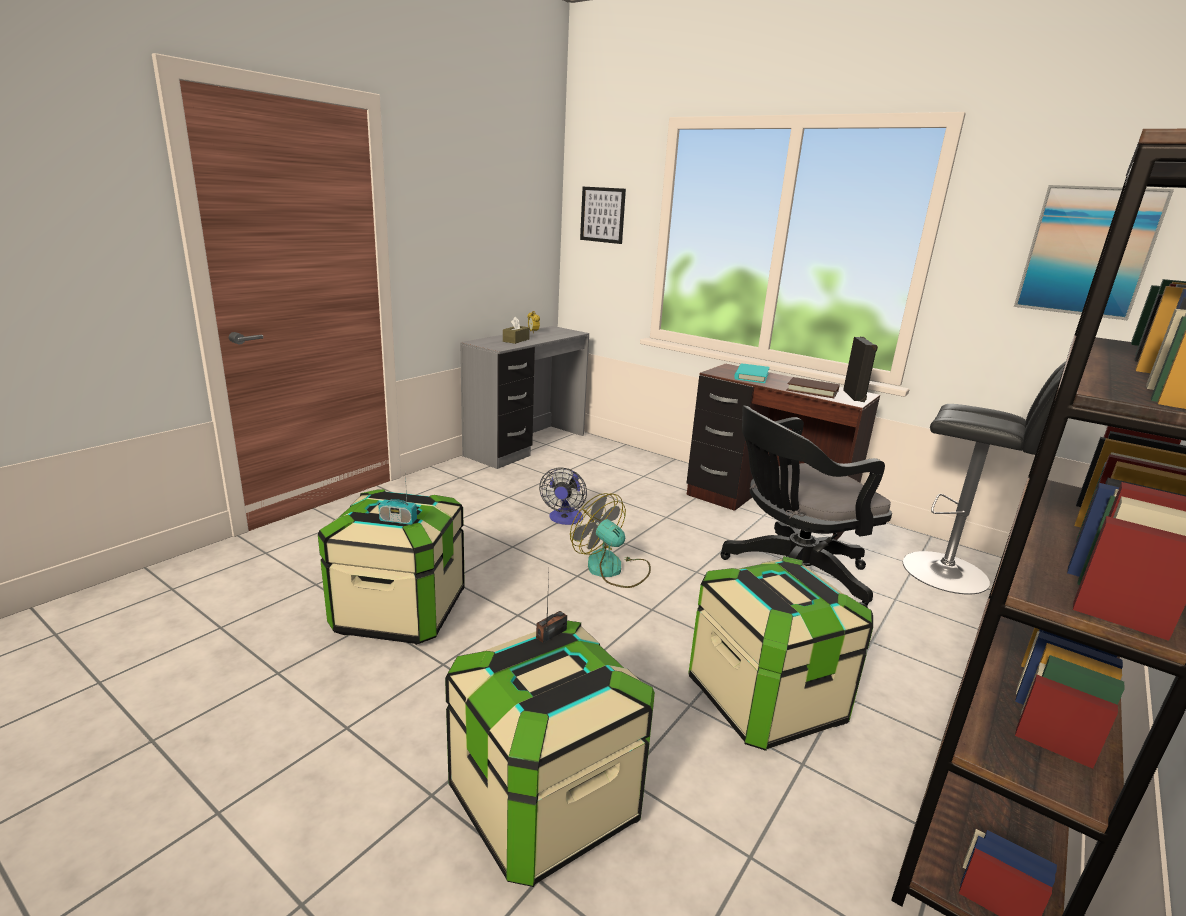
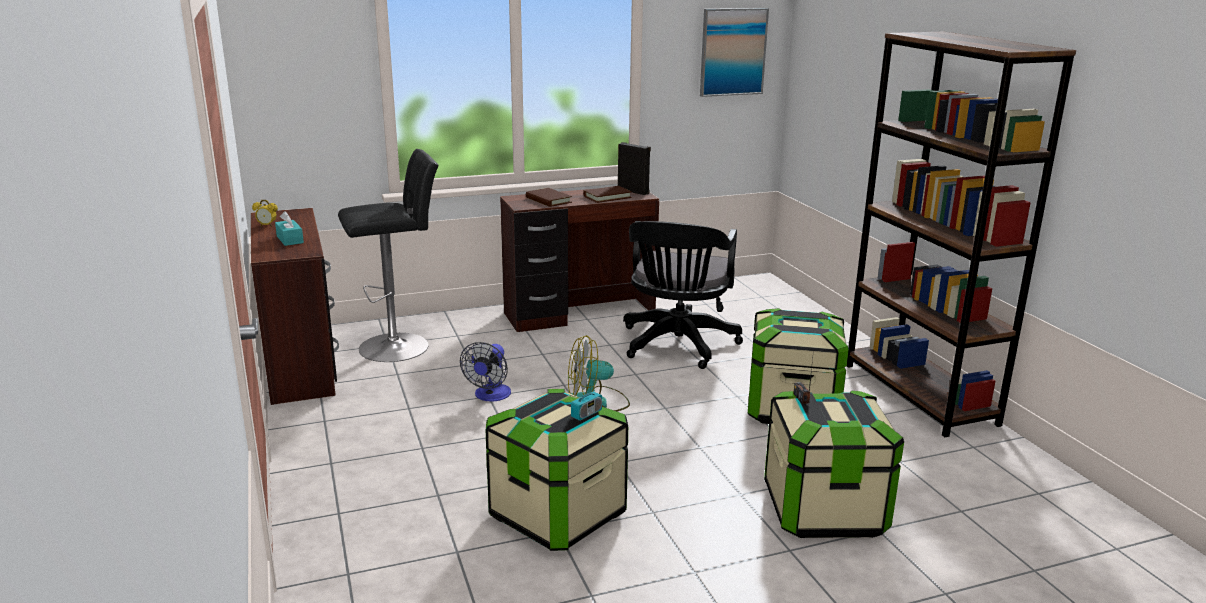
camera: 55 degrees left, 0 degrees up
grey desk [460,326,589,469] -> brown desk [251,208,339,405]
brown tissue box [503,316,530,344] -> turquoise tissue box [275,211,304,246]
fan [539,468,587,525] -> fan turned 60 degrees clockwise [460,342,511,402]
picture [580,187,626,244] -> none
turquoise book [734,364,770,383] -> brown book [526,188,572,207]
black stool [903,361,1066,595] -> black stool moved to [338,149,439,362]

